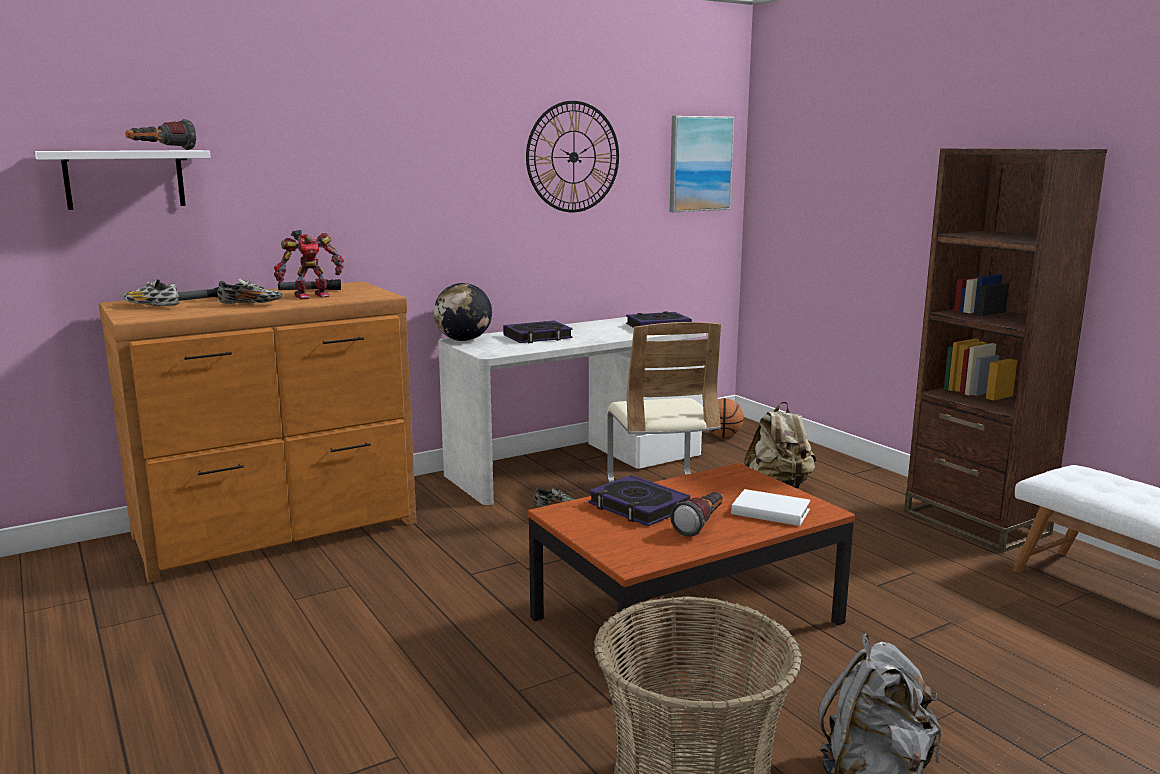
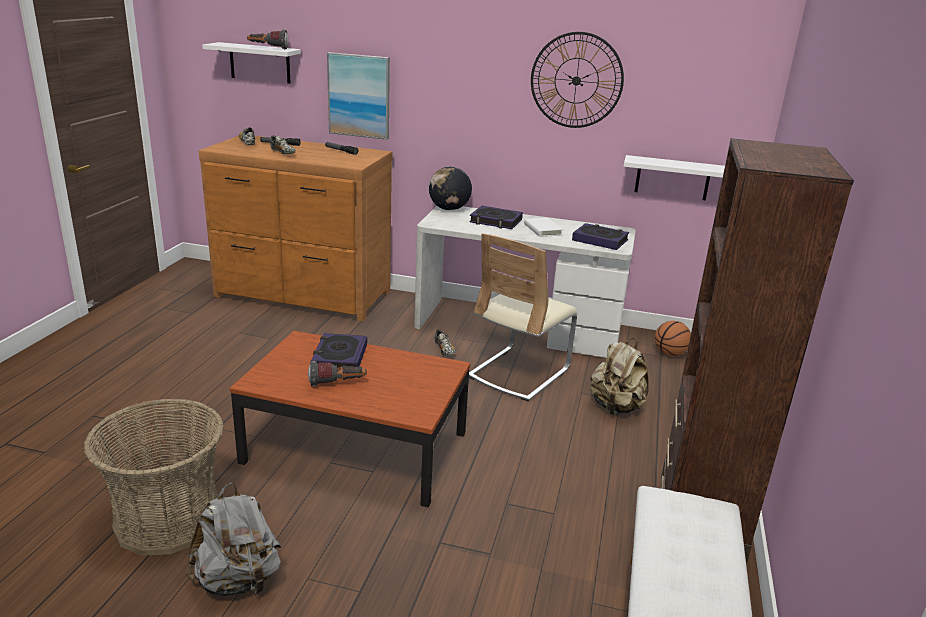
camera: 45 degrees right, 10 degrees up
toy robot [274,229,344,299] -> none
picture [670,116,734,212] -> picture moved to [327,52,390,140]
white book [731,489,810,526] -> white book moved to [524,218,564,237]
none -> white shelf [624,155,725,200]

